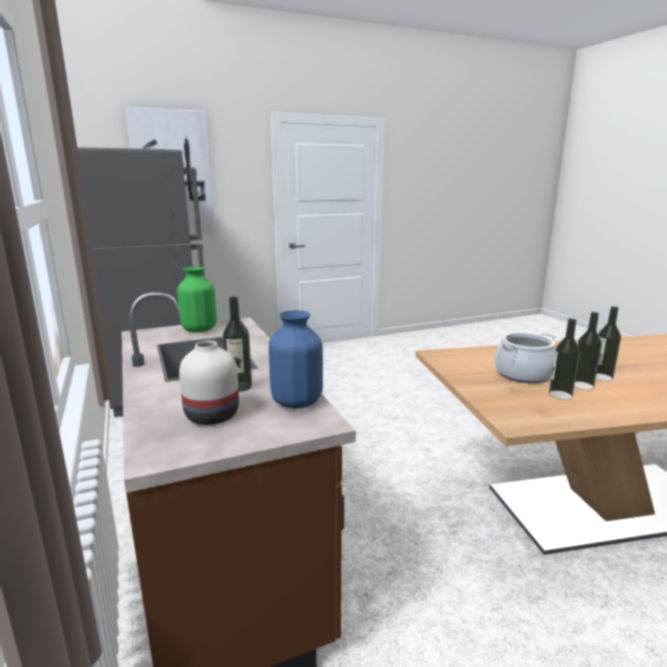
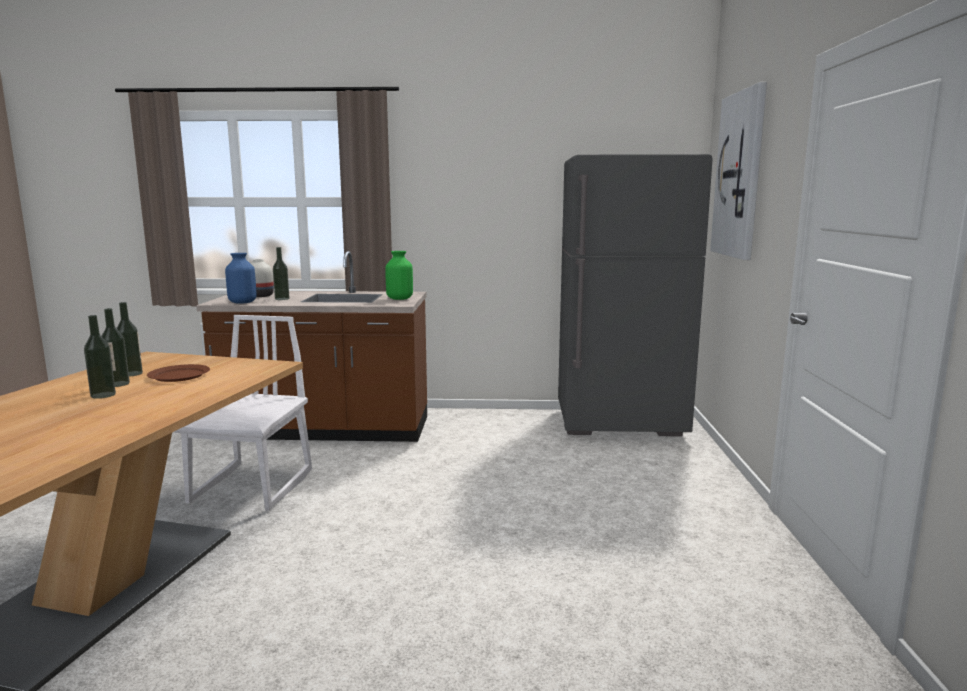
camera: 115 degrees right, 5 degrees down
cooking pot [495,333,556,383] -> brown plate [147,364,210,382]
none -> white chair [174,315,312,511]

